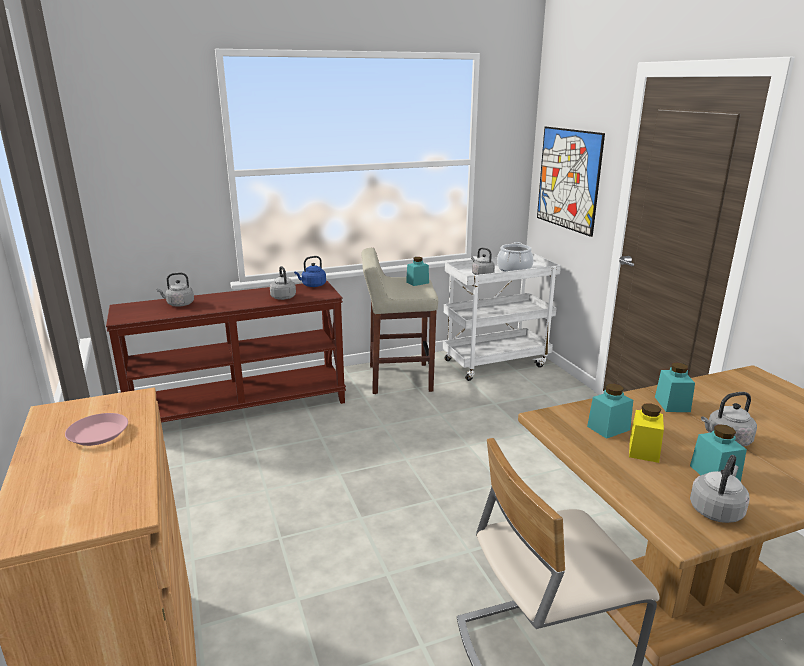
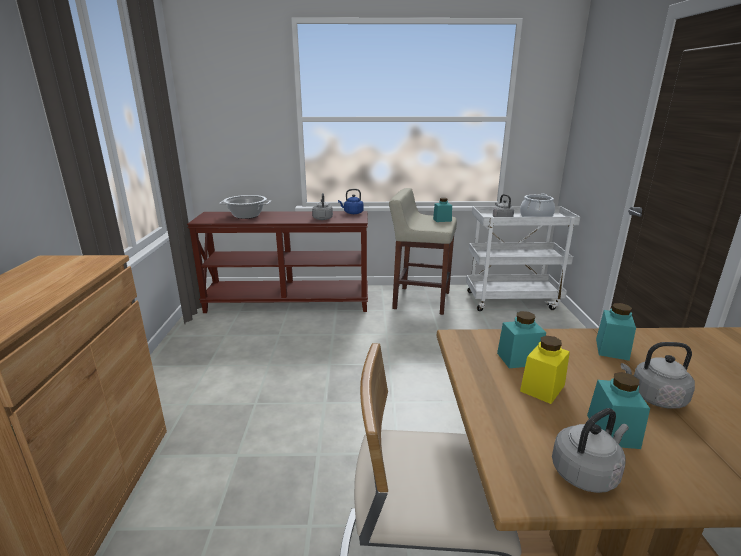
camera: 20 degrees right, 0 degrees up
pink plate [65,413,128,446] -> none
grey kettle [157,272,194,307] -> cooking pot [219,195,271,219]
picture [537,127,605,237] -> none

